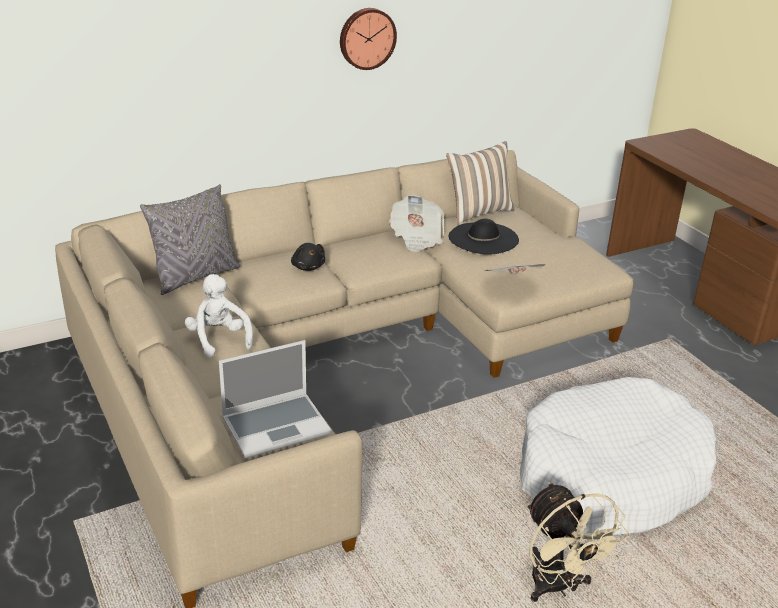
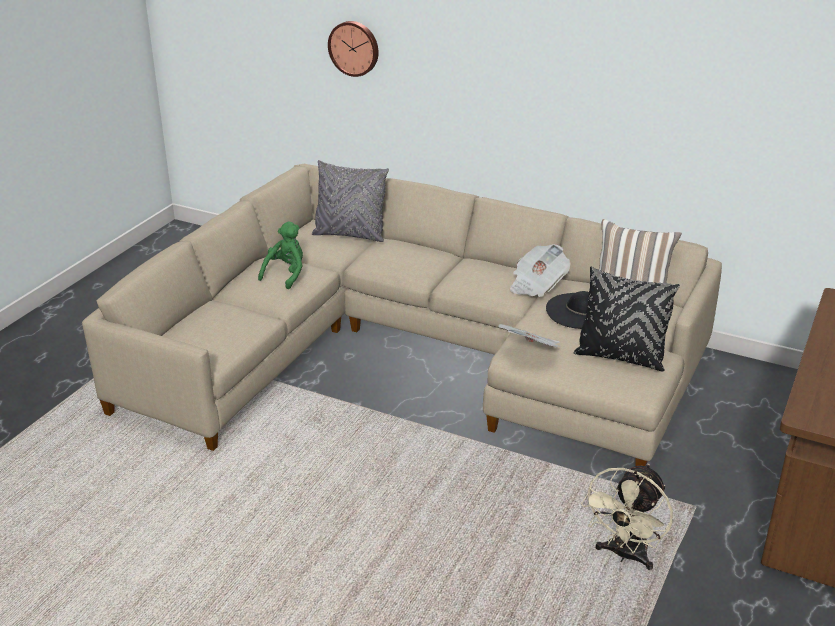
camera: 55 degrees right, 0 degrees up
white plush toy [185,274,253,358] -> green plush toy [258,221,303,289]
laptop [219,340,332,458] -> none
black plush toy [291,243,325,271] -> none
wall clock [340,8,397,70] -> wall clock moved to [328,21,379,77]
white dog bed [520,377,718,535] -> none
beige fan [527,482,630,602] -> beige fan moved to [581,464,673,570]
none -> black pillow [574,266,680,371]

